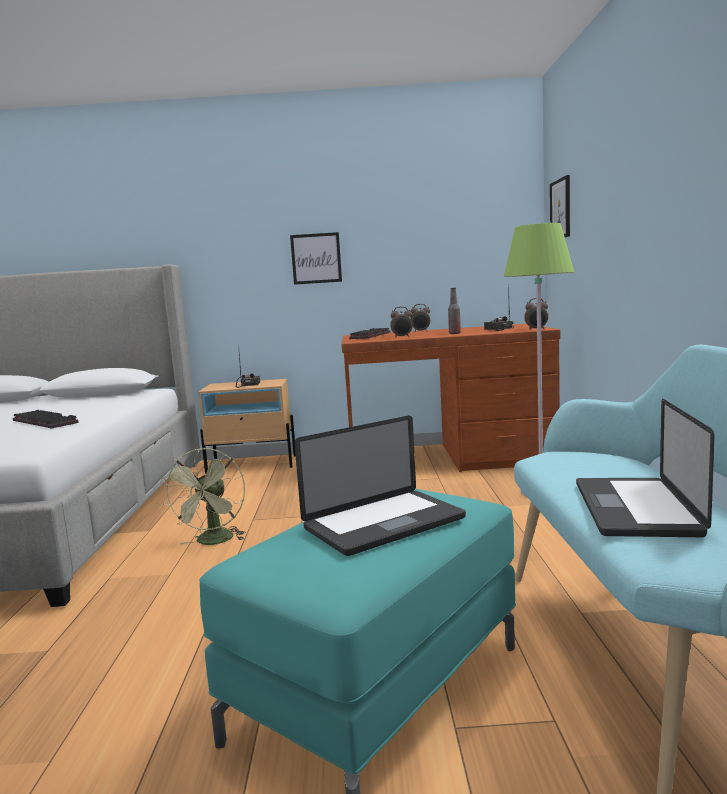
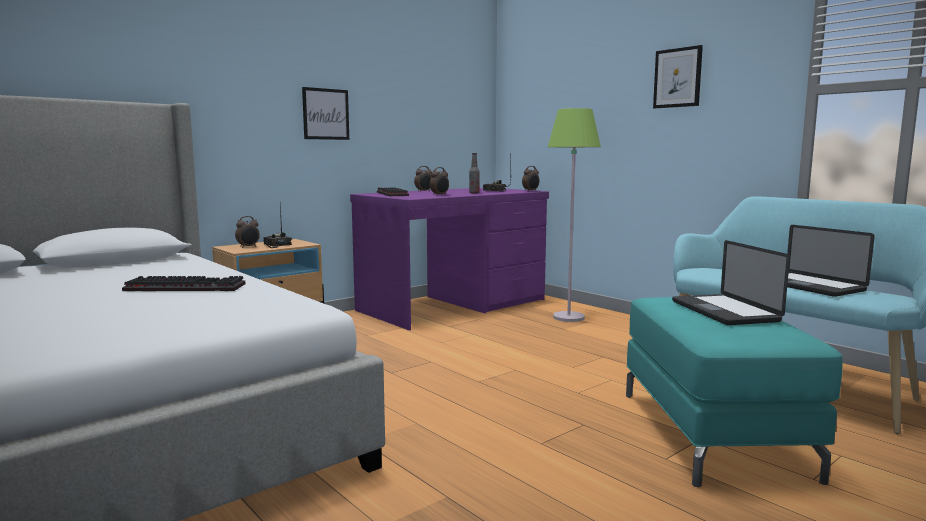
camera: 40 degrees left, 0 degrees up
green fan [162,448,246,545] -> none
laptop [294,416,466,556] -> laptop turned 150 degrees clockwise [672,240,790,325]
brown desk [342,324,561,472] -> purple desk [350,188,549,330]
picture [550,175,570,237] -> picture moved to [653,45,703,108]
none -> alarm clock [235,216,260,248]

